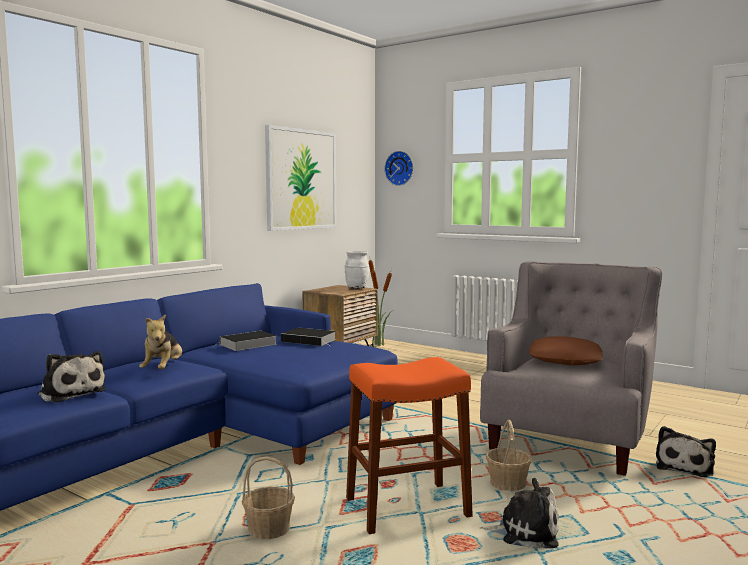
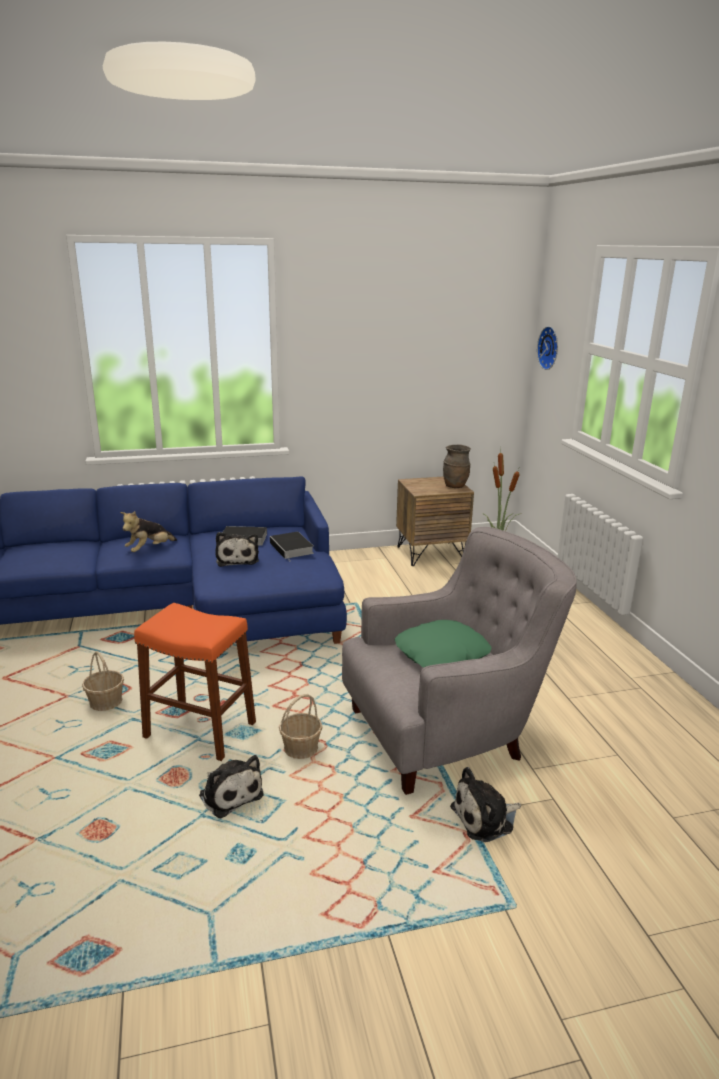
camera: 40 degrees right, 15 degrees up
plush toy [38,351,107,403] -> plush toy moved to [215,532,259,567]
picture [265,125,337,231] -> none
white vase [345,251,369,289] -> brown vase [443,445,471,488]
brown pillow [529,336,603,365] -> green pillow [395,620,491,667]

